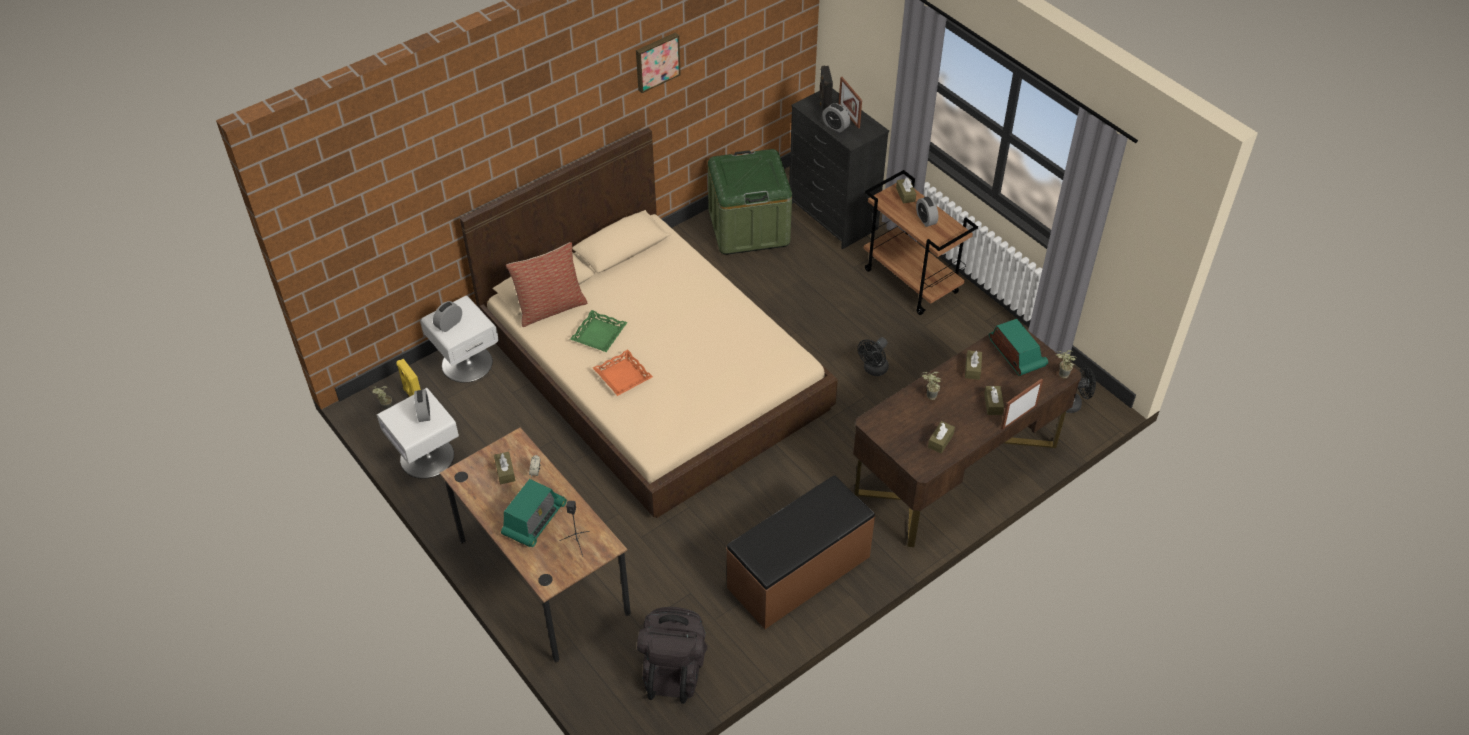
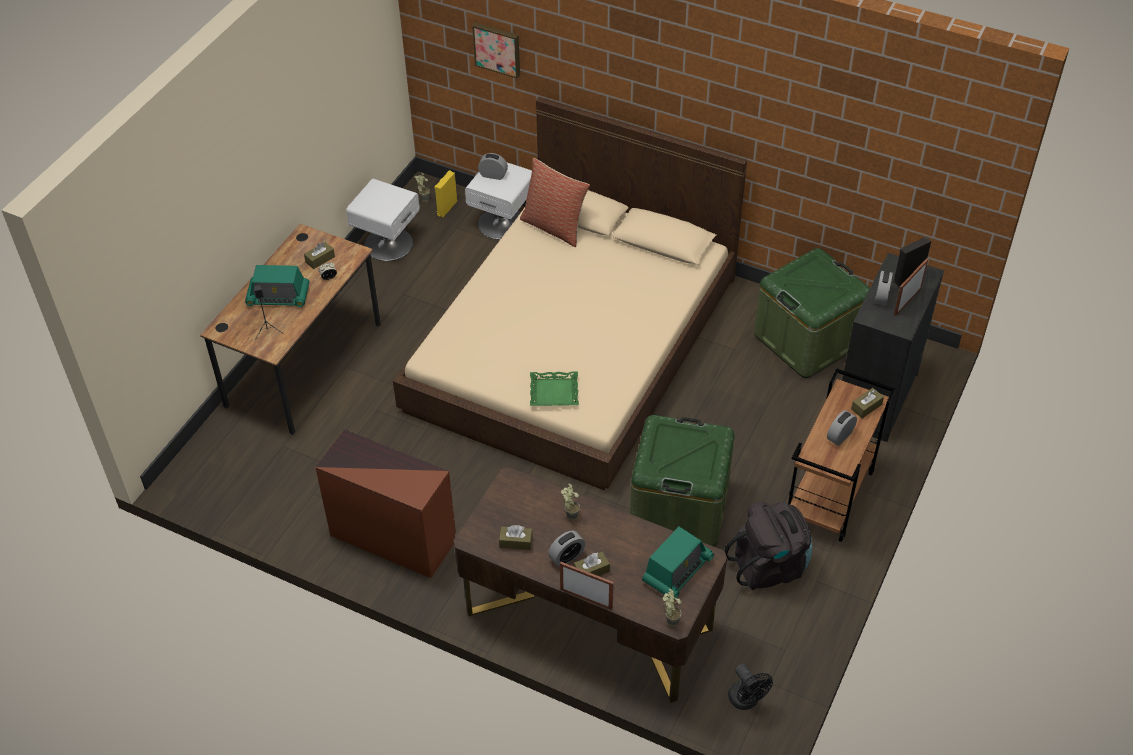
camera: 65 degrees right, 0 degrees up
alarm clock [414,389,430,422] -> alarm clock moved to [548,531,585,567]
green tray [570,310,628,352] -> green tray moved to [530,371,579,406]
orange tray [593,350,653,396] -> none
picture [636,32,681,93] -> picture moved to [472,22,520,79]
black backpack [637,607,707,704] -> black backpack moved to [724,502,812,590]
brown bench [726,475,875,629] -> brown dresser [315,430,456,578]
black fan [857,337,889,376] -> green storage box [630,415,735,546]
brown tissue box [965,350,982,380] -> none

